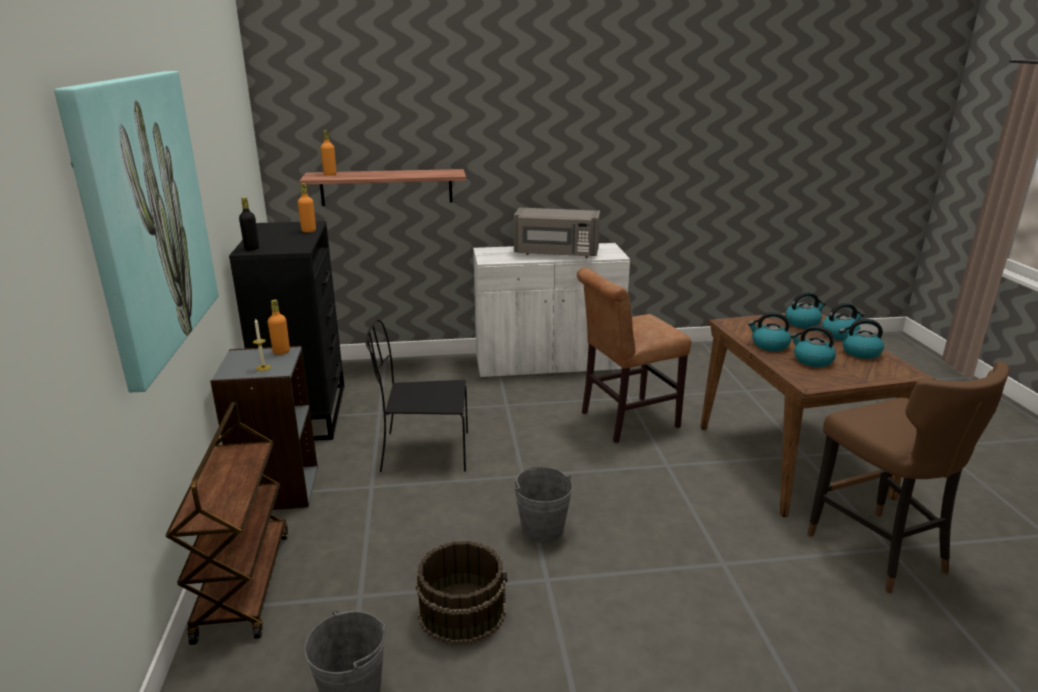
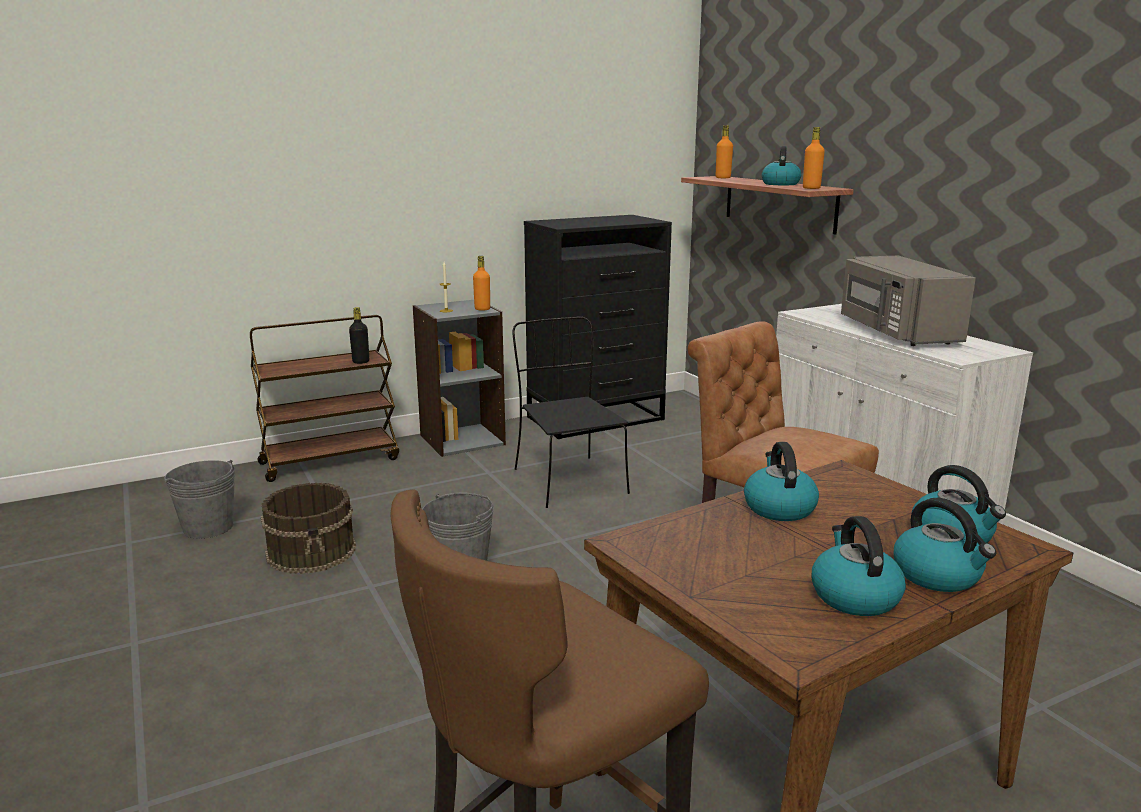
camera: 70 degrees right, 5 degrees down
picture [54,71,219,393] -> none
black bottle [239,197,259,250] -> black bottle moved to [349,307,369,364]
orange bottle [298,183,316,233] -> orange bottle moved to [803,127,825,189]
kettle [791,326,836,367] -> kettle moved to [762,146,801,185]

